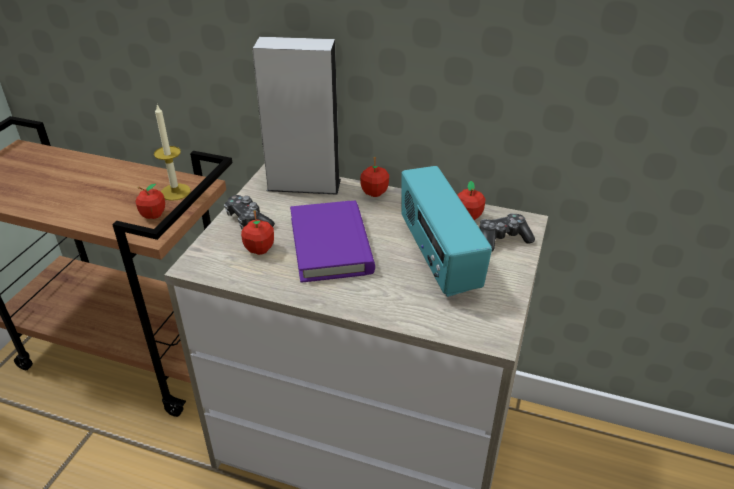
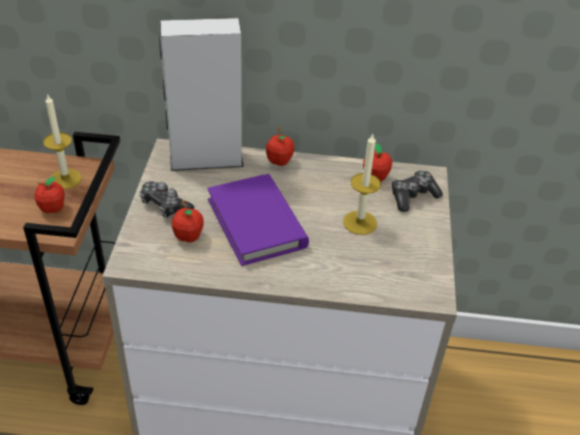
camera: 15 degrees left, 5 degrees up
radio [401,166,492,297] -> candle [343,134,381,235]

